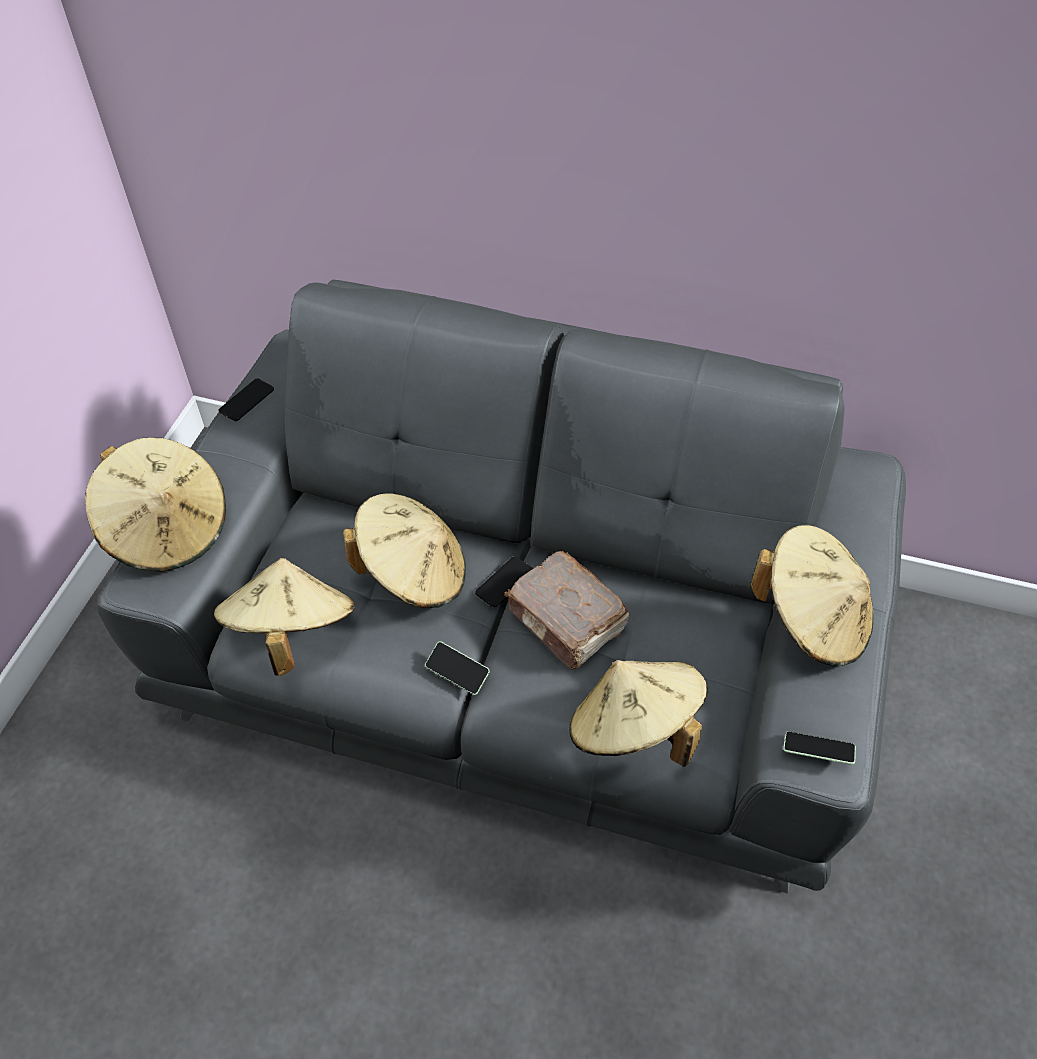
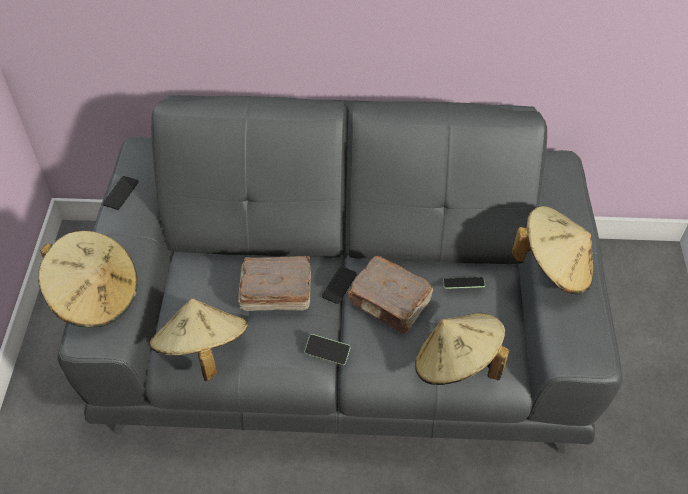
camera: 15 degrees left, 0 degrees up
beige hat [343,494,466,608] -> brown book [238,256,311,311]
phone [783,731,856,765] -> phone moved to [443,277,485,289]

